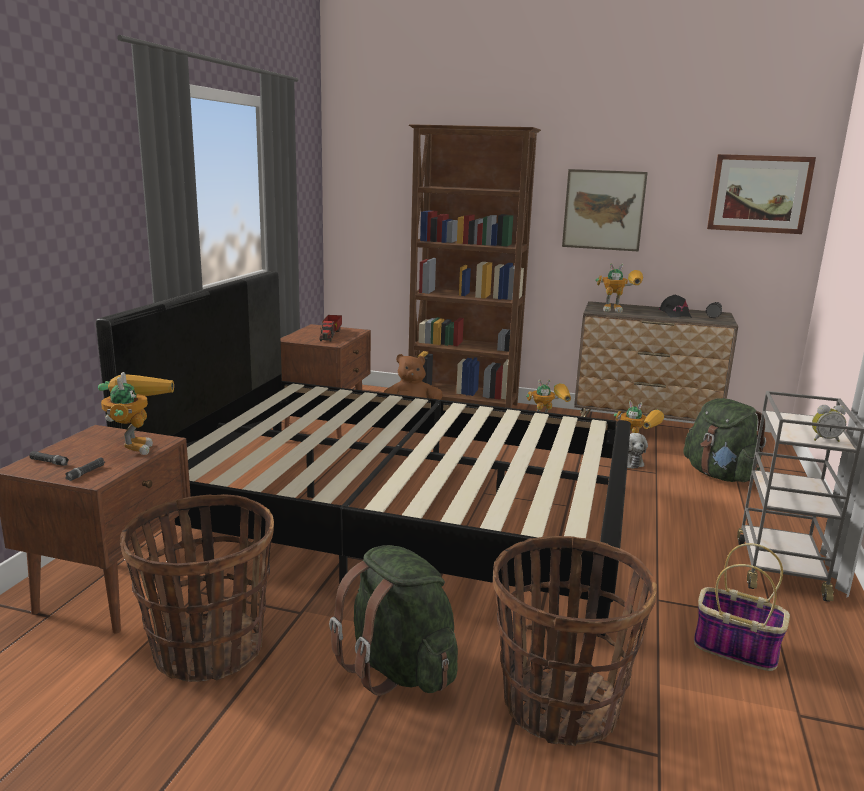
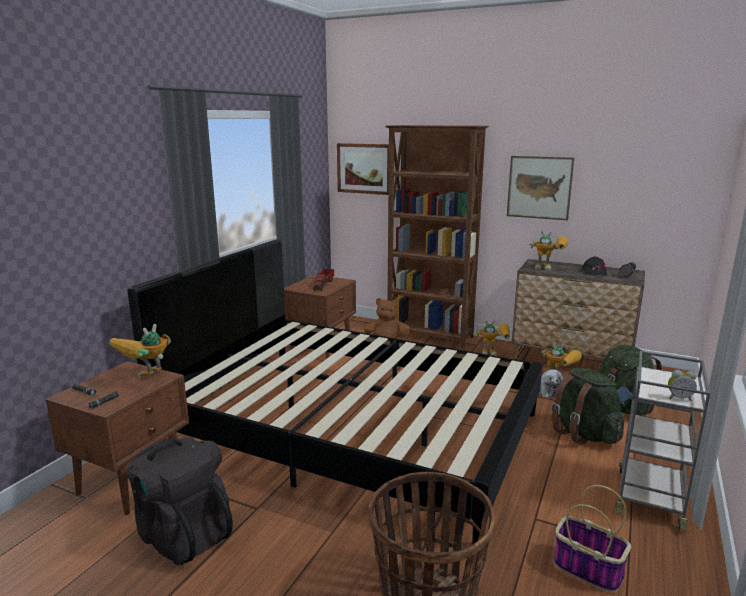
camera: 10 degrees right, 0 degrees up
toy robot [98,372,174,455] -> toy robot turned 150 degrees counterclockwise [109,324,171,378]
basket [120,494,274,682] -> black backpack [126,437,233,566]
green backpack [329,545,458,696] -> green backpack moved to [551,368,624,445]
picture [707,154,816,234] -> picture moved to [337,143,389,195]

